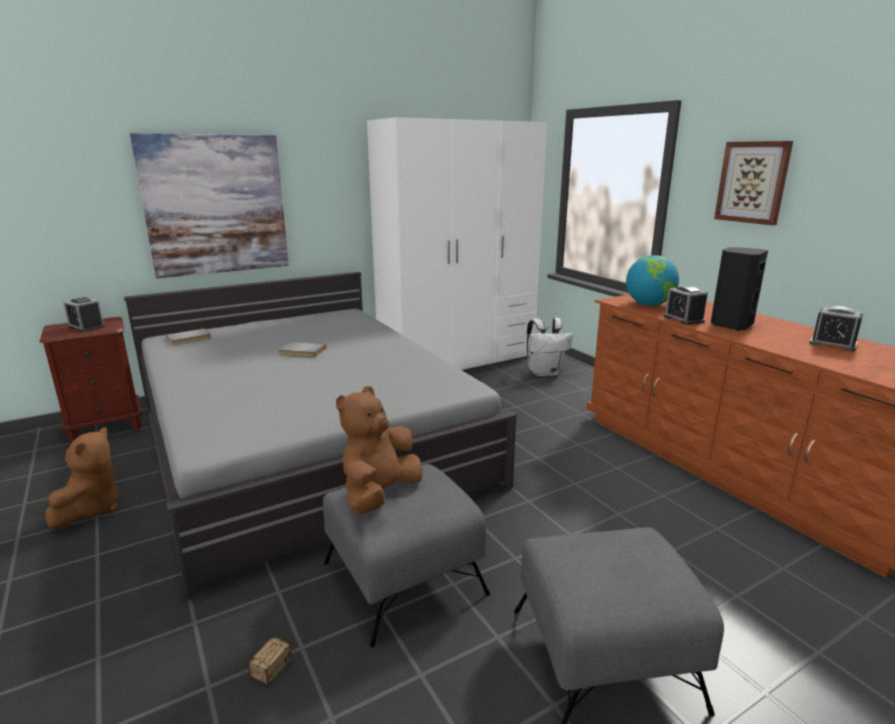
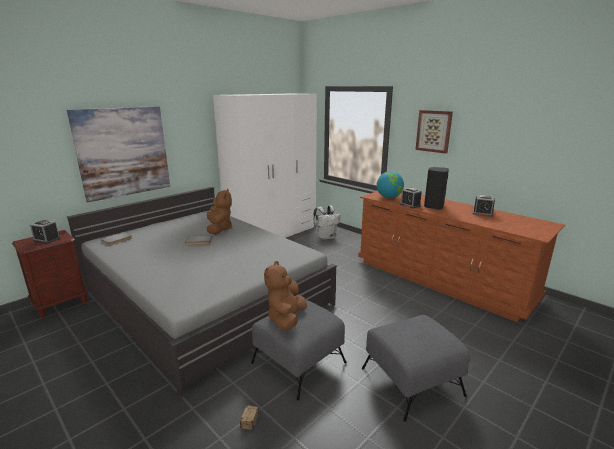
camera: 15 degrees left, 0 degrees up
brown plush toy [45,427,119,529] -> brown plush toy moved to [207,189,232,235]

